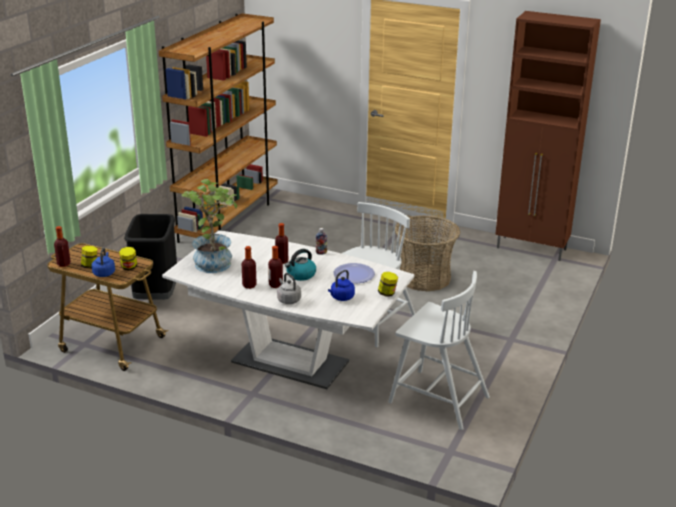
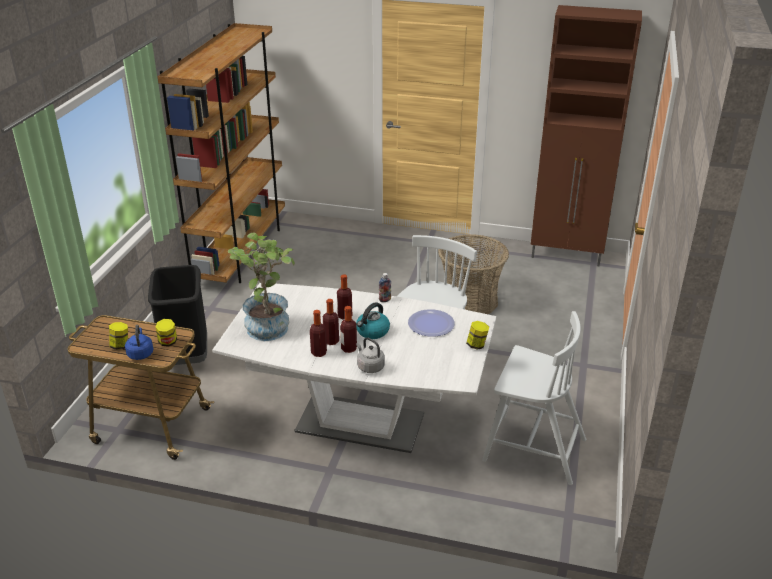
camera: 10 degrees left, 5 degrees up
bottle [54,226,71,267] -> bottle moved to [323,299,339,345]
blue kettle [328,270,355,301] -> none

